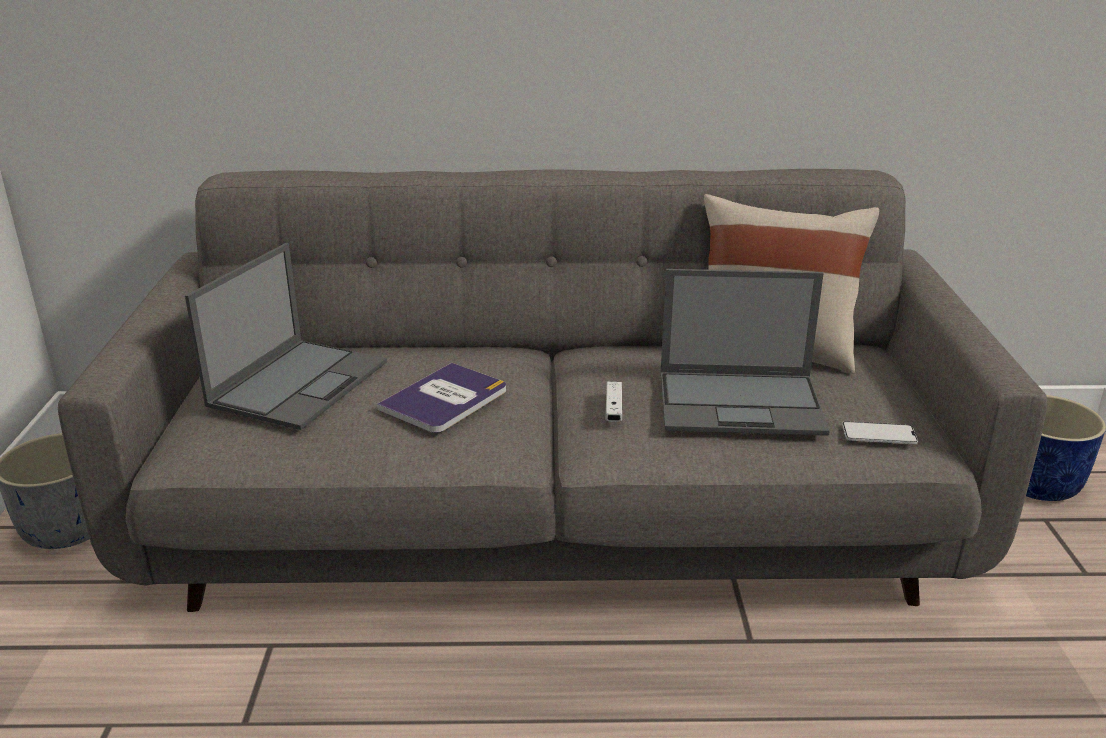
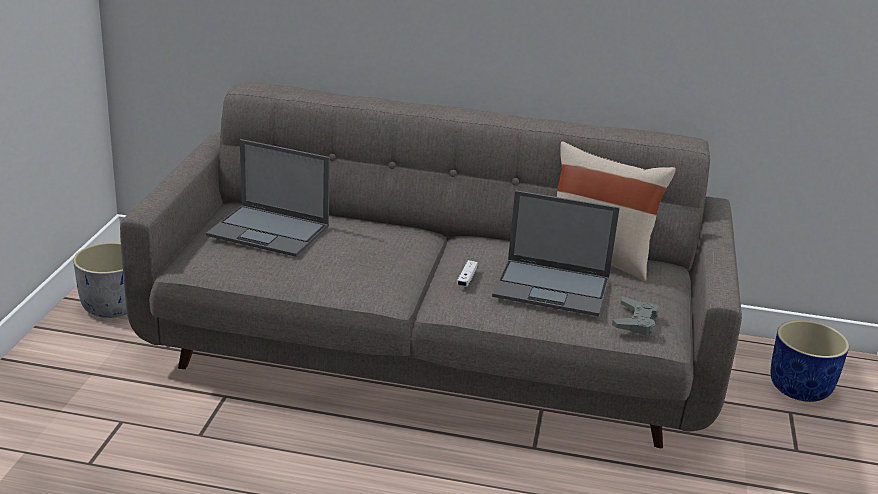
camera: 10 degrees right, 0 degrees up
laptop [185,243,387,430] -> laptop turned 75 degrees clockwise [206,139,330,257]
book [377,363,506,433] -> none
phone [842,421,918,444] -> grey game controller [612,296,660,335]

